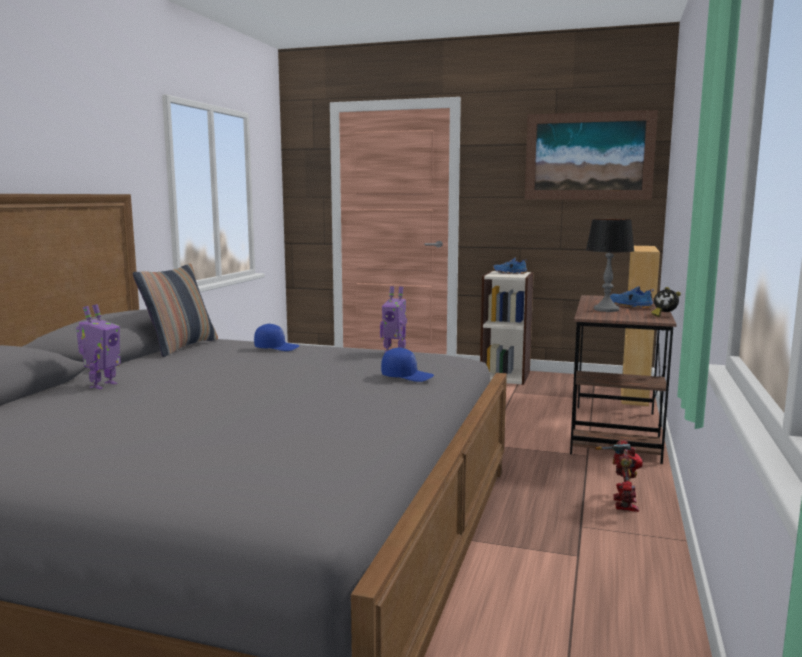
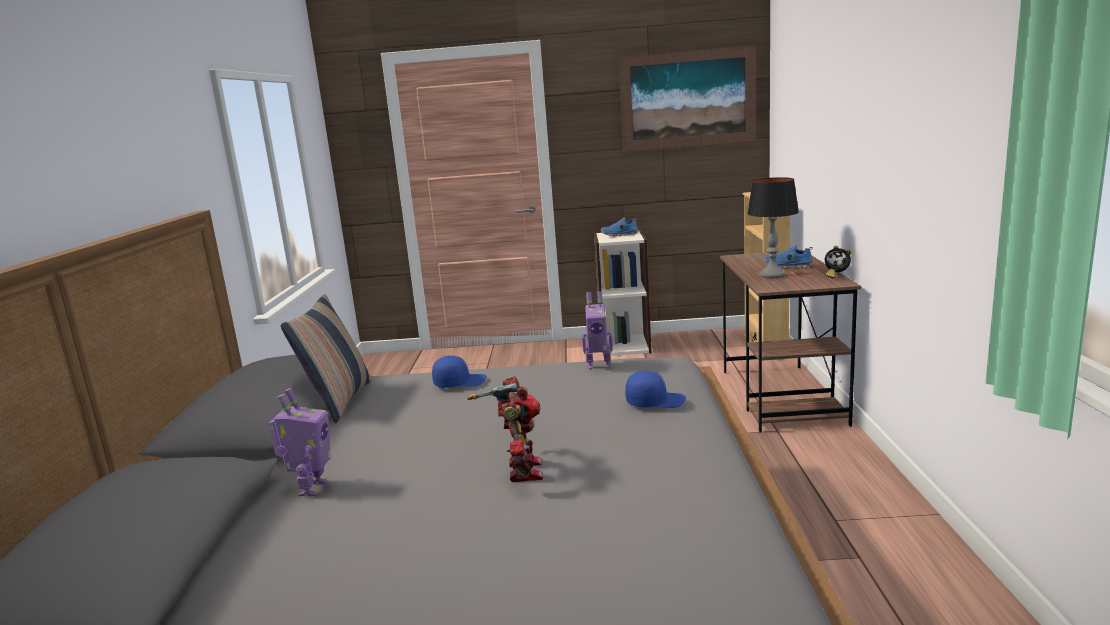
camera: 15 degrees left, 5 degrees up
toy robot [595,440,643,512] -> toy robot moved to [467,376,543,482]

